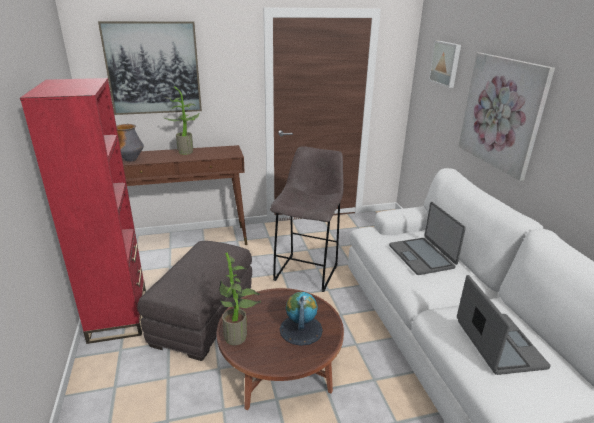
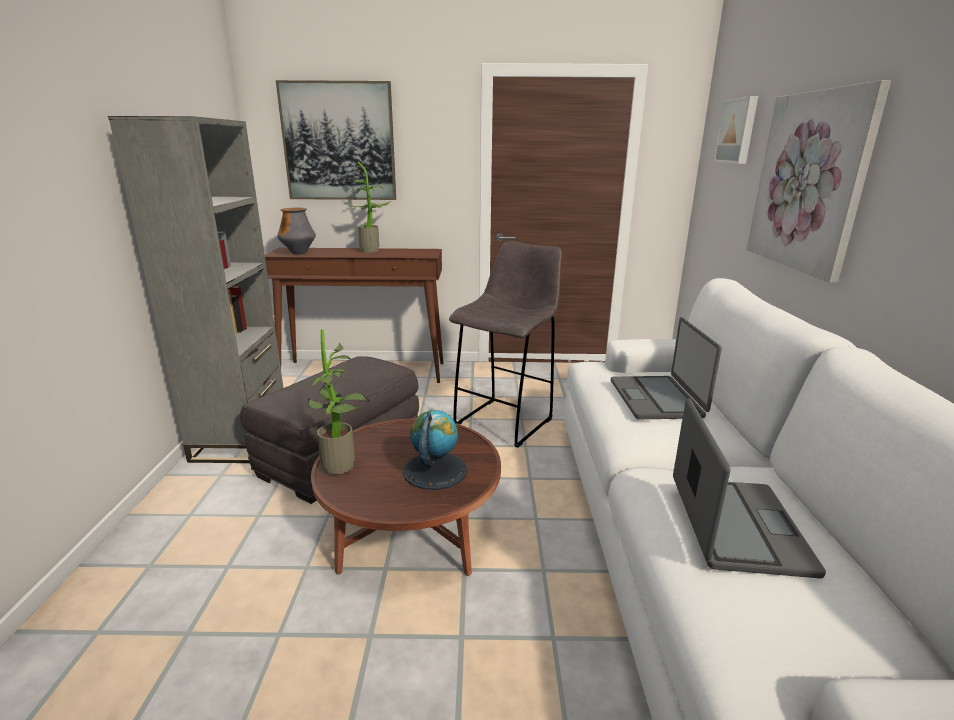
camera: 15 degrees right, 5 degrees down
red bookcase [20,78,146,344] -> grey bookcase [108,116,284,463]

